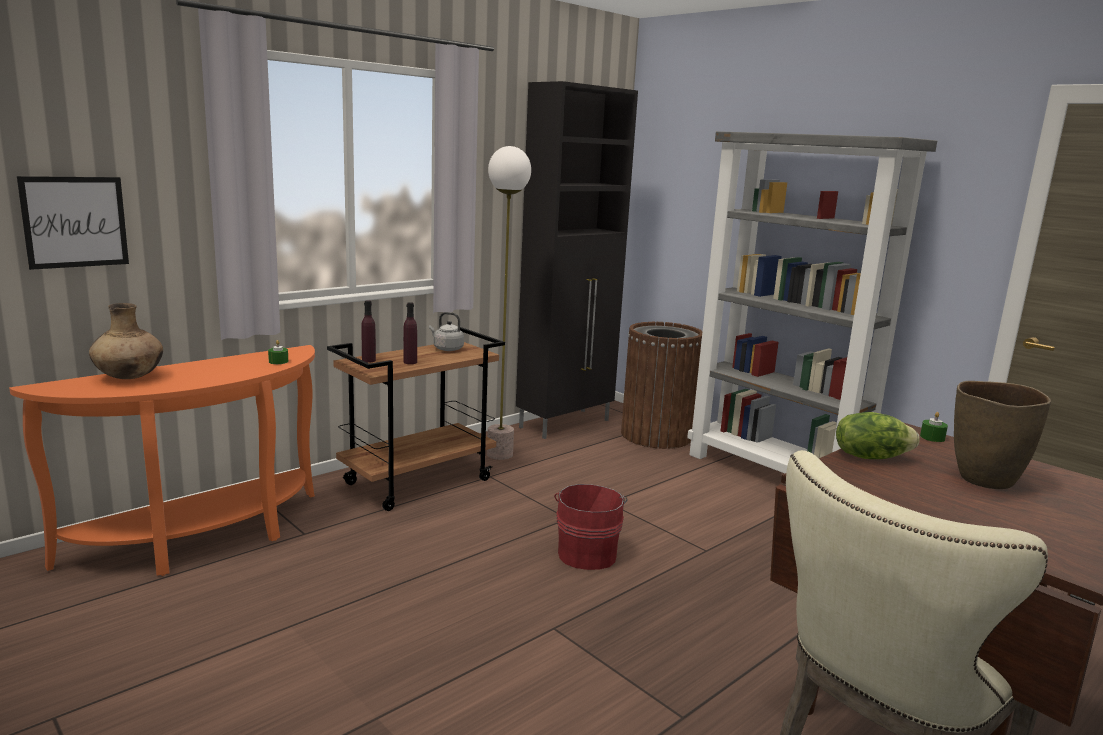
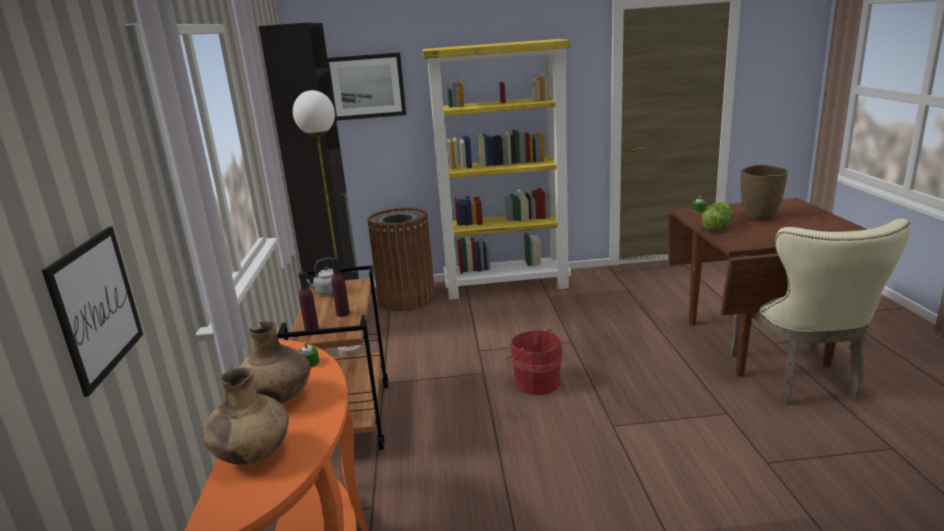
camera: 50 degrees left, 5 degrees up
grey bookcase [687,131,937,474] -> yellow bookcase [422,39,571,300]
none -> brown vase [239,321,311,403]
none -> picture [328,53,406,121]

